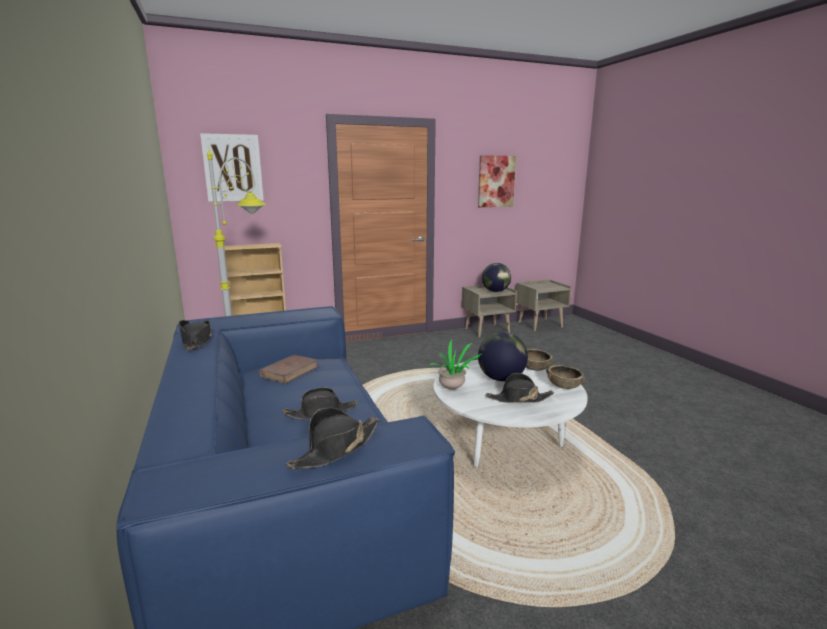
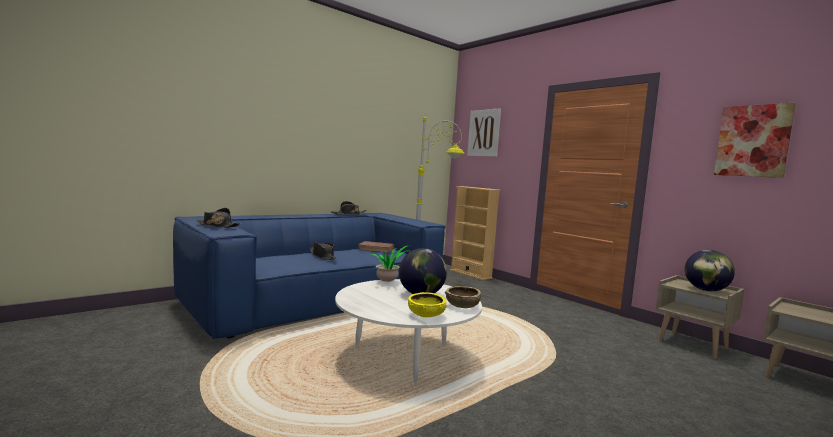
camera: 70 degrees right, 10 degrees down
black hat [486,373,554,403] -> none
brown bowl [546,365,586,389] -> yellow bowl [408,292,446,317]

